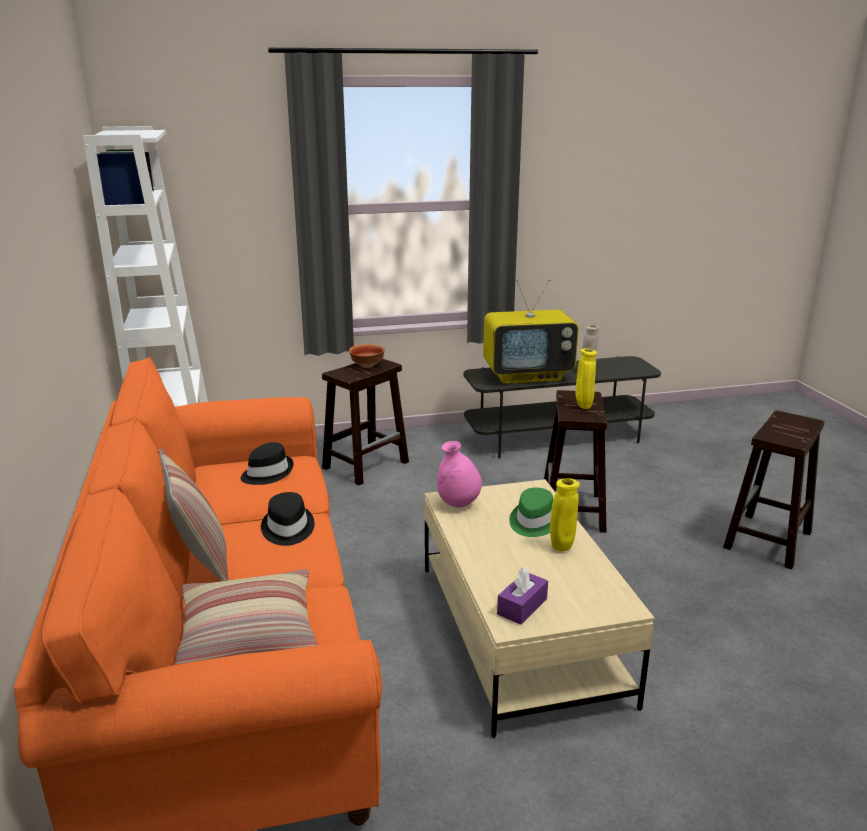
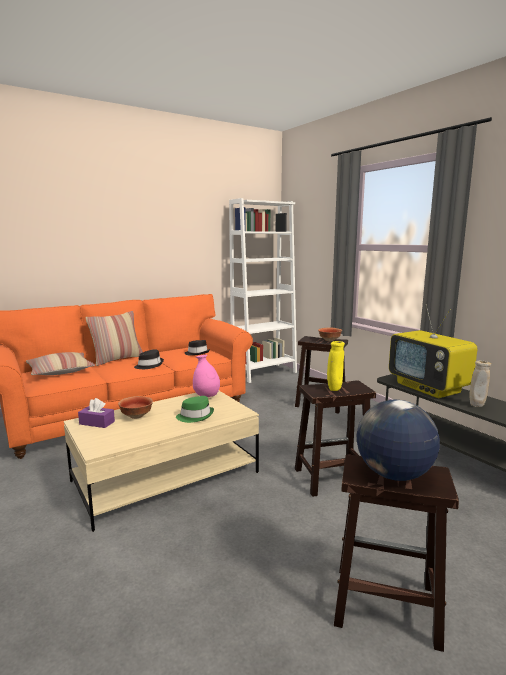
camera: 70 degrees right, 10 degrees down
yellow vase [550,478,580,551] -> none
none -> bowl [118,396,153,419]
none -> globe [357,400,440,481]

